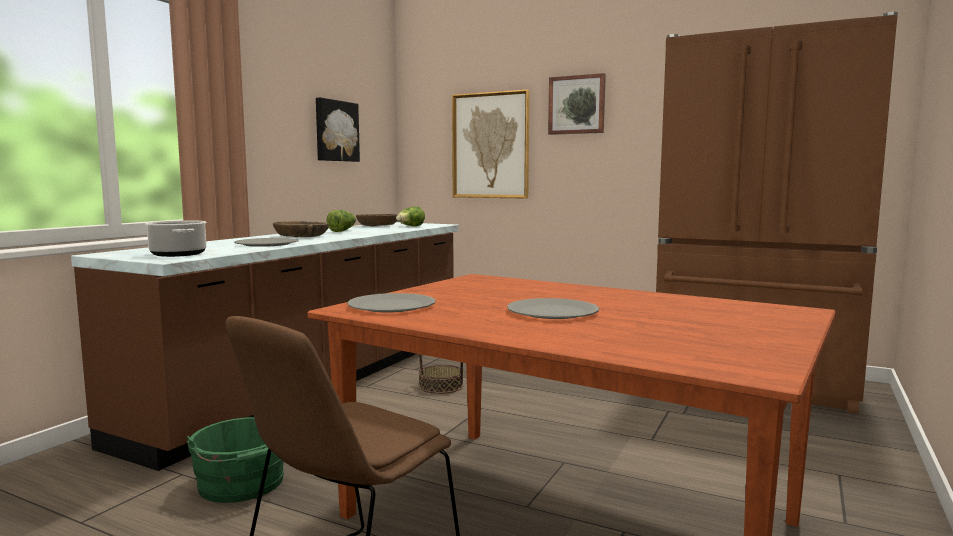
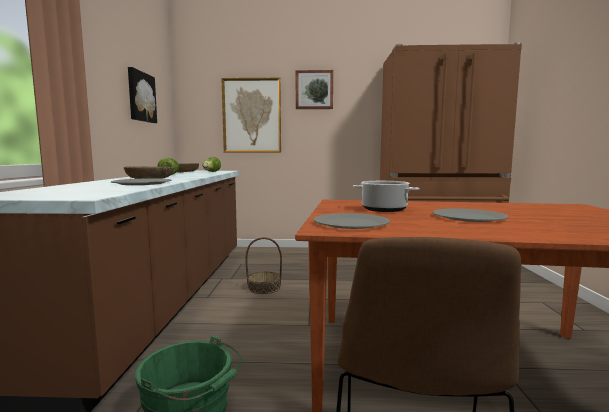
camera: 25 degrees left, 0 degrees up
cooking pot [145,220,207,257] -> cooking pot moved to [353,181,420,212]

